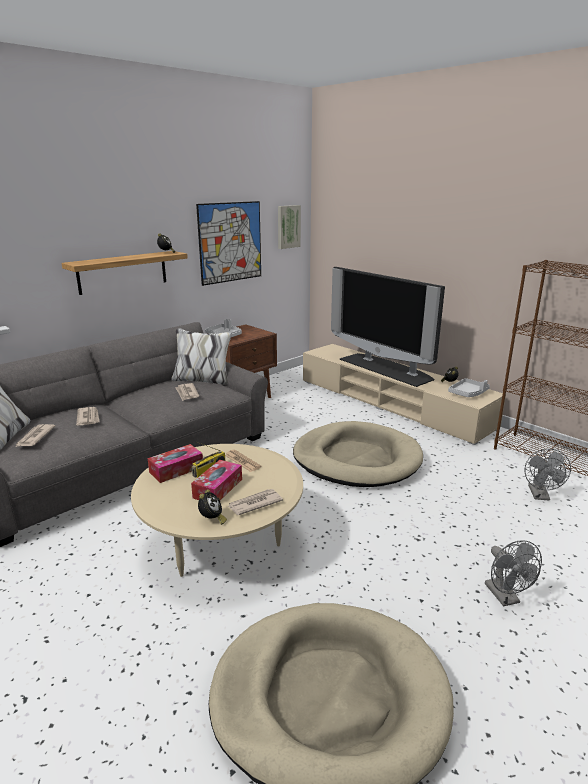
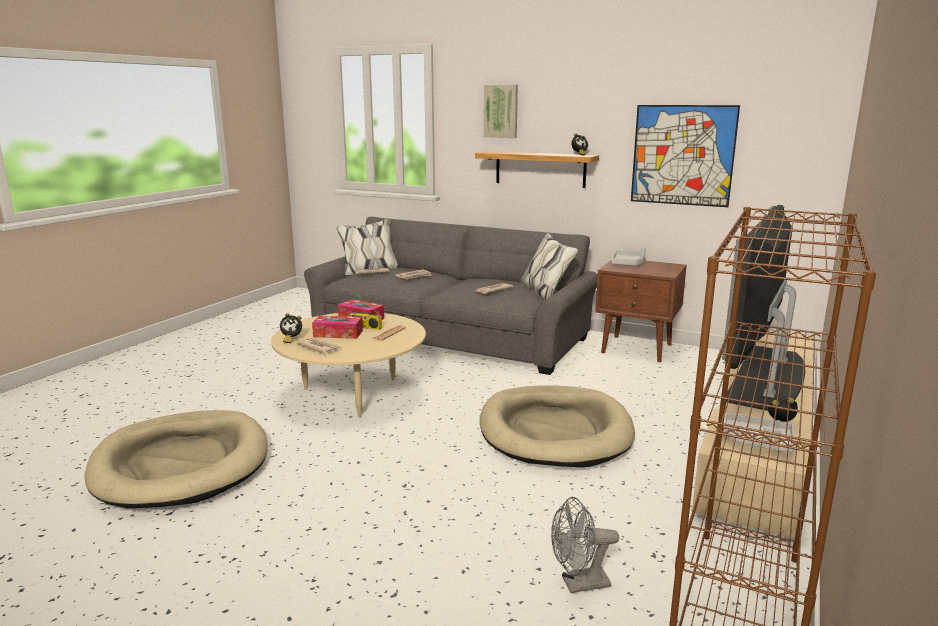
camera: 70 degrees right, 5 degrees down
picture [278,205,301,249] -> picture moved to [484,85,518,138]
grey fan [485,540,542,607] -> none

